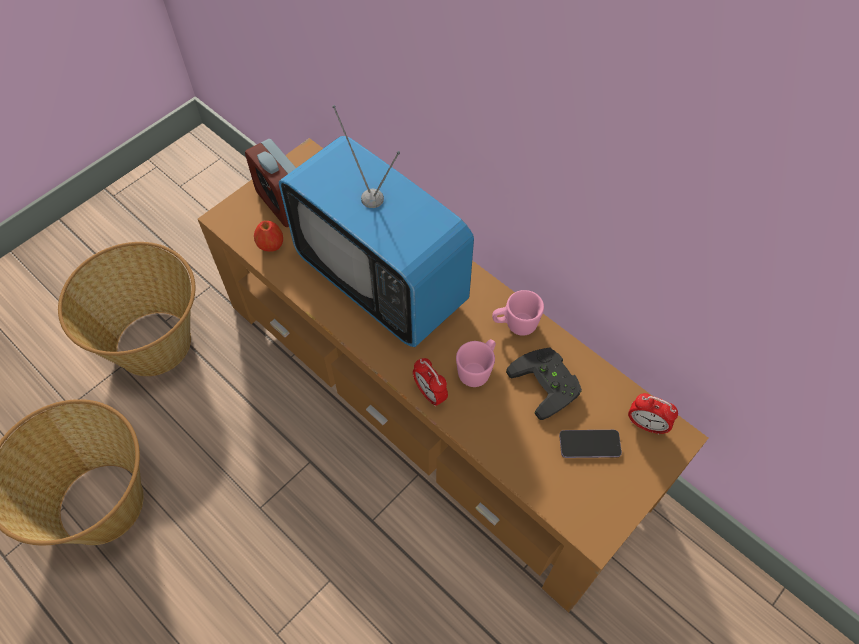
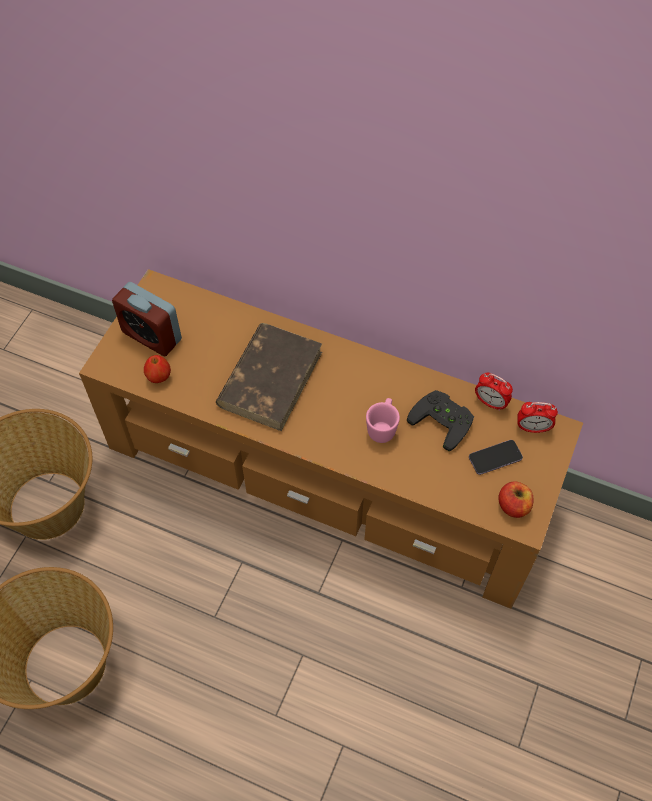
camera: 20 degrees left, 0 degrees up
television [279,105,474,347] -> brown book [216,323,322,431]
alarm clock [413,358,448,406] -> alarm clock moved to [475,373,513,411]
pink mug [492,290,544,336] -> none
none -> apple [498,481,534,518]

